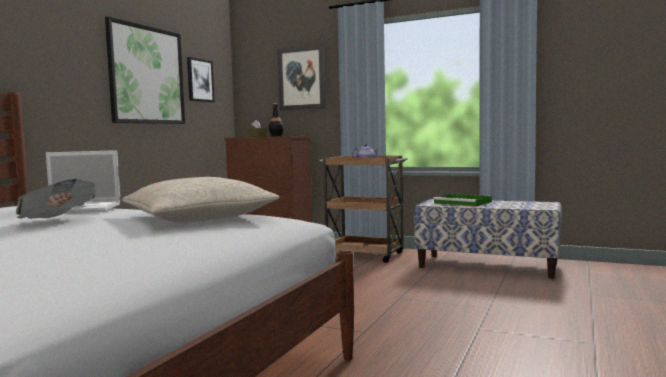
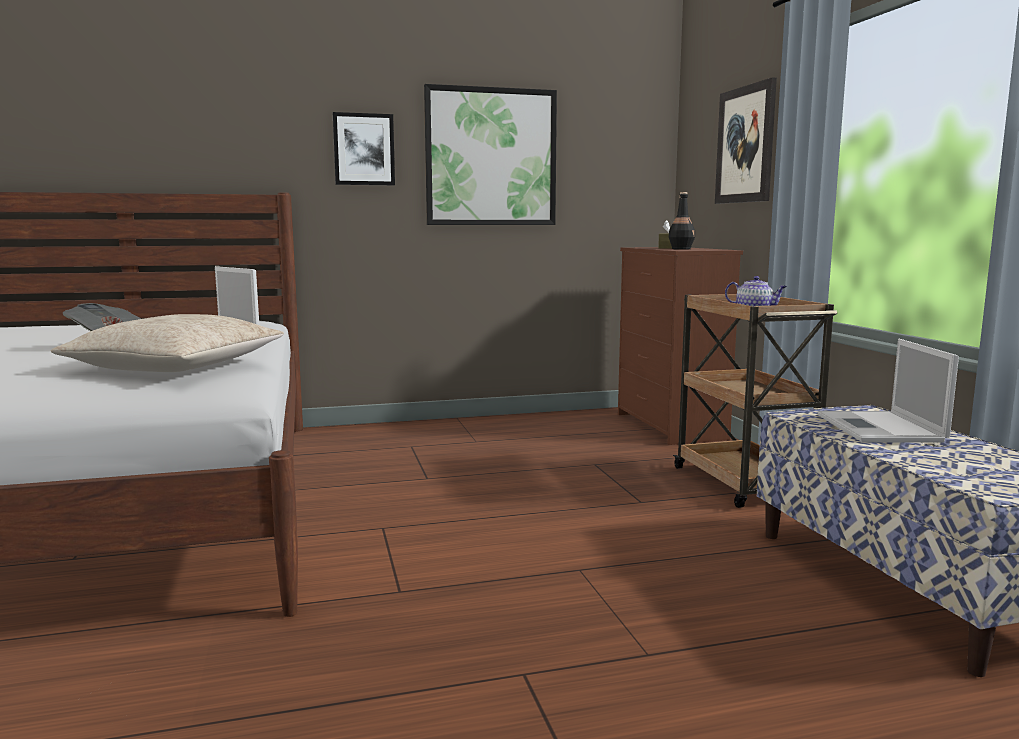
camera: 50 degrees right, 5 degrees up
picture [187,57,215,102] -> picture moved to [333,112,395,185]
green tray [433,194,492,206] -> laptop [818,339,959,442]

